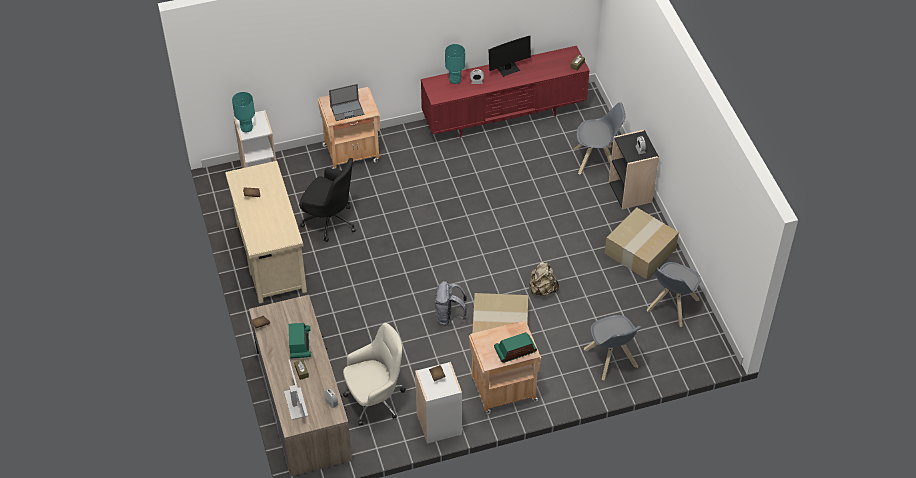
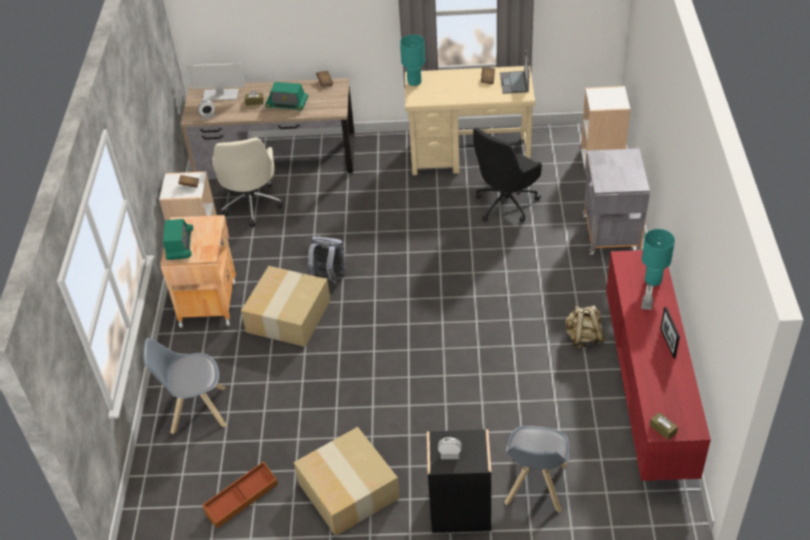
camera: 110 degrees right, 5 degrees down
turquoise table lamp [232,92,255,133] -> turquoise table lamp moved to [400,35,425,86]
brown cart [318,87,380,169] -> grey cart [583,148,650,255]
laptop [329,84,364,121] -> laptop moved to [500,50,529,94]
monitor [489,36,531,77] -> picture frame [660,307,680,358]
beige backpack [529,262,559,296] -> beige backpack moved to [566,305,606,348]
grey chair [647,262,701,327] -> brown storage box [202,461,278,529]

